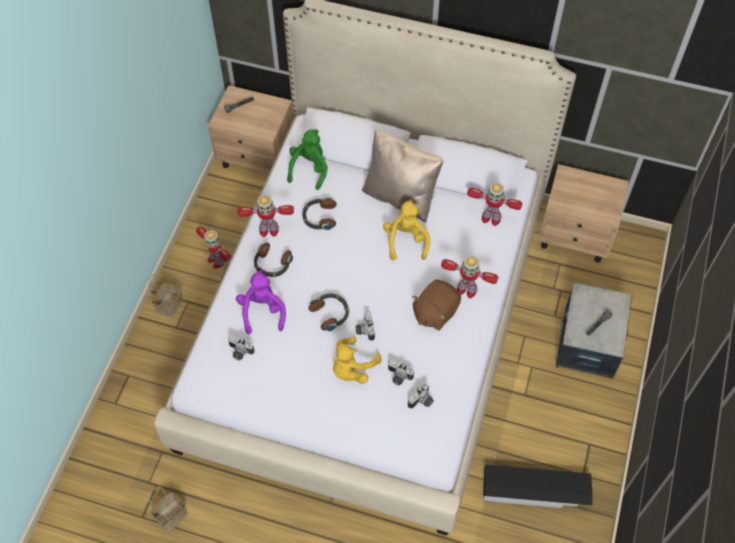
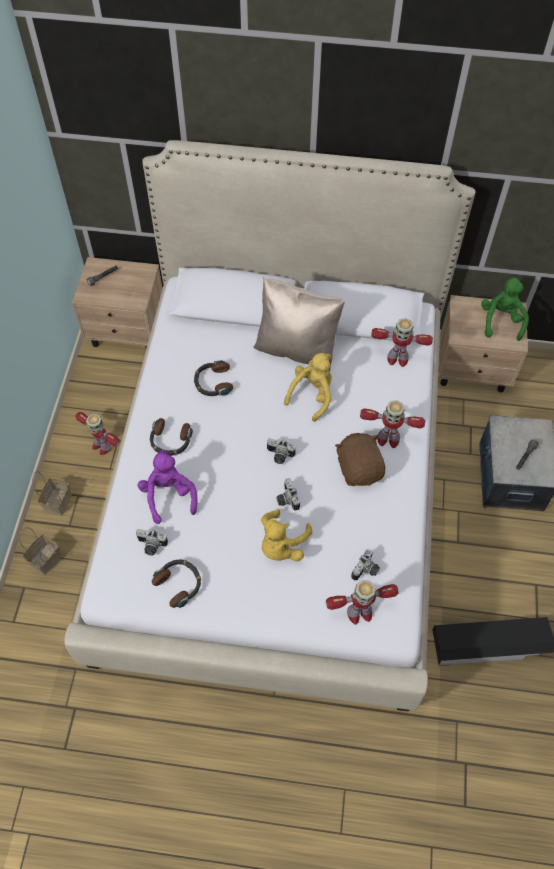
camera: 10 degrees left, 0 degrees up
basket [149,487,188,532] -> basket moved to [19,527,62,575]
toy robot [237,194,294,237] -> toy robot moved to [326,580,399,625]
green plush toy [287,129,328,190] -> green plush toy moved to [481,277,529,341]
headphones [309,294,349,331] -> headphones moved to [152,560,201,608]
yellow plush toy [383,199,430,261] -> yellow plush toy turned 45 degrees clockwise [284,353,332,422]
camera [388,360,414,385] -> camera moved to [267,438,296,464]
brown plush toy [412,280,461,330] -> brown plush toy turned 135 degrees clockwise [335,433,385,486]

